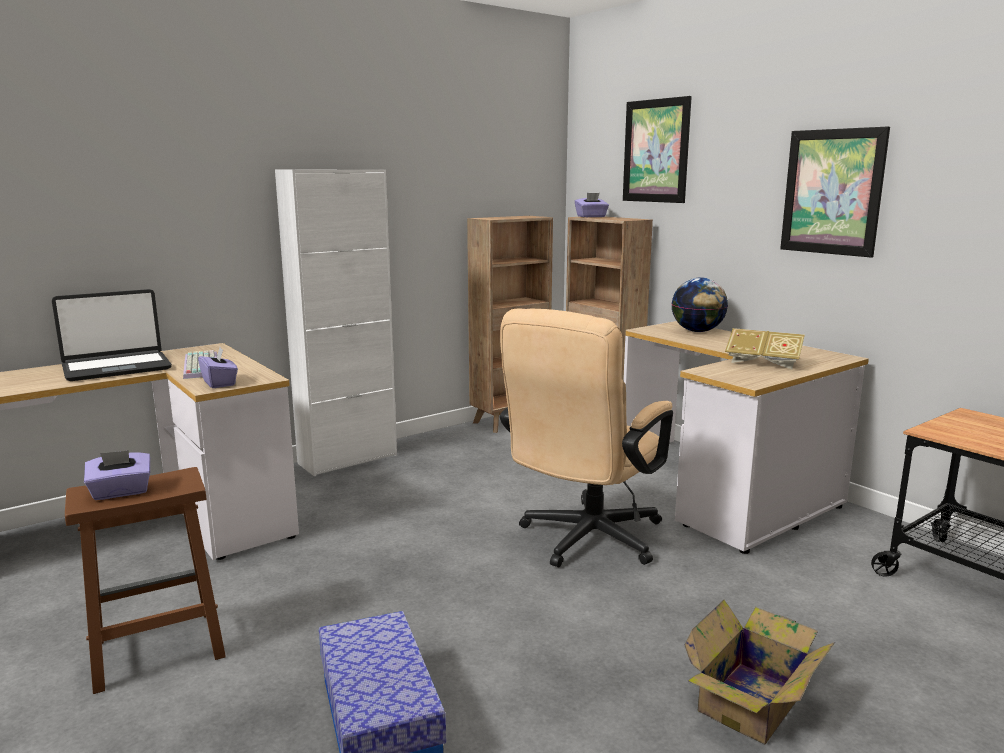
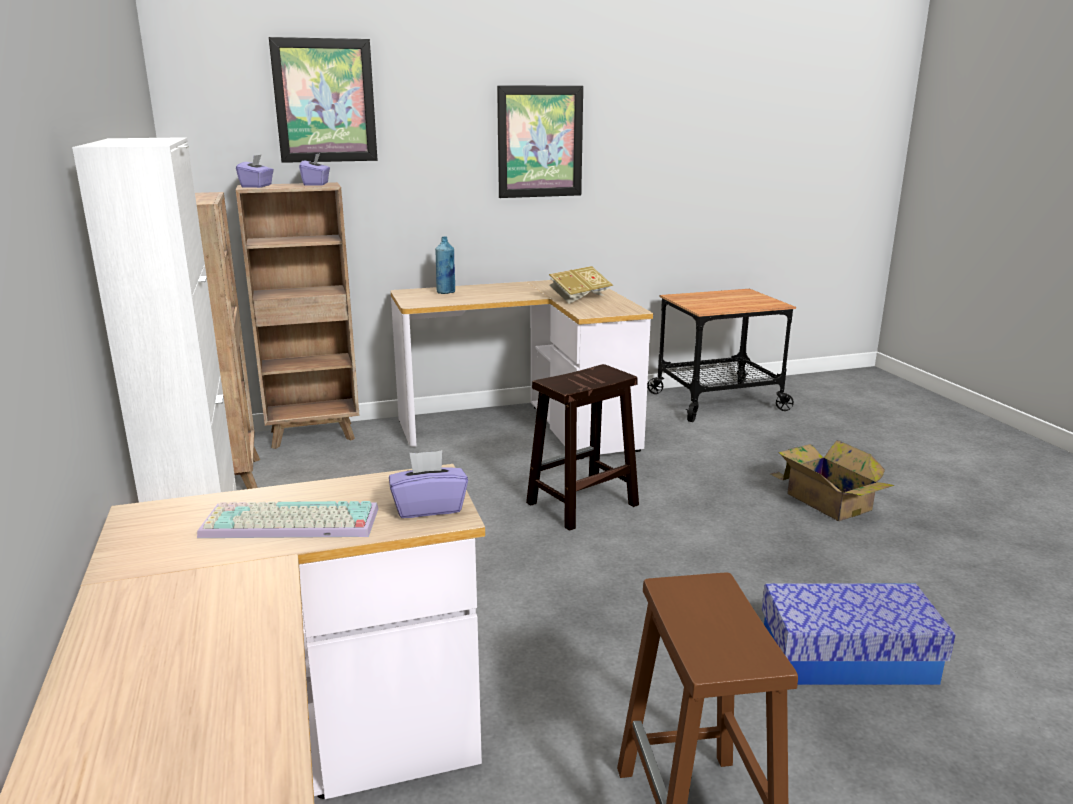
camera: 70 degrees left, 5 degrees up
laptop [52,289,172,381] -> none
purple tissue box [84,450,150,500] -> purple tissue box moved to [299,153,330,186]
beige office chair [500,308,673,568] -> brown stool [526,364,639,531]
globe [671,278,728,332] -> blue bottle [435,237,455,294]

